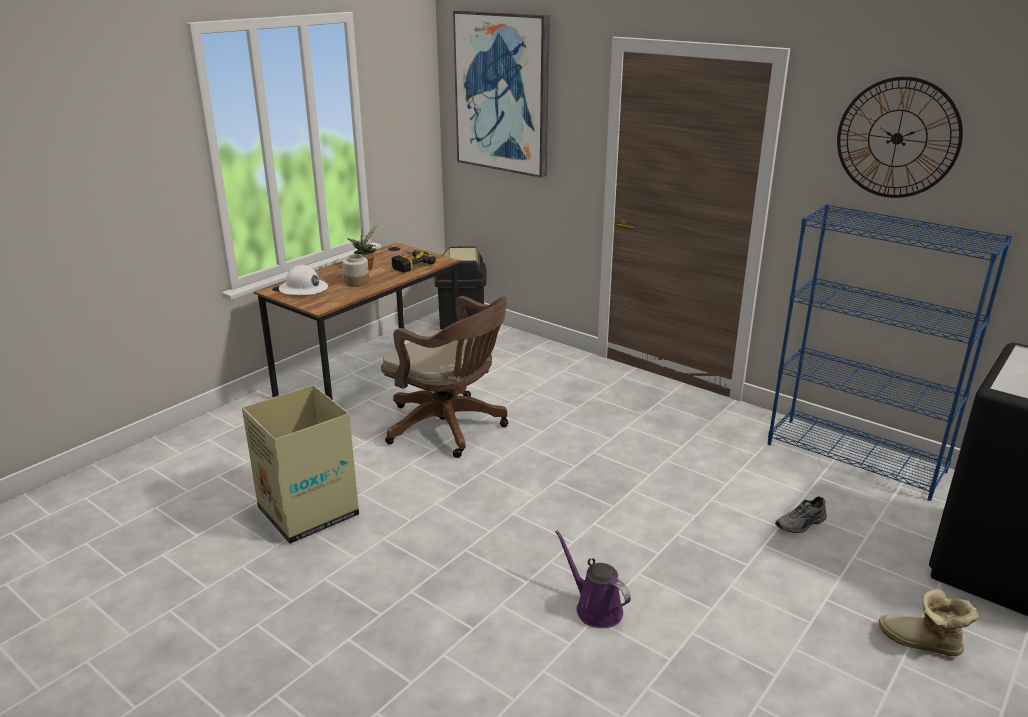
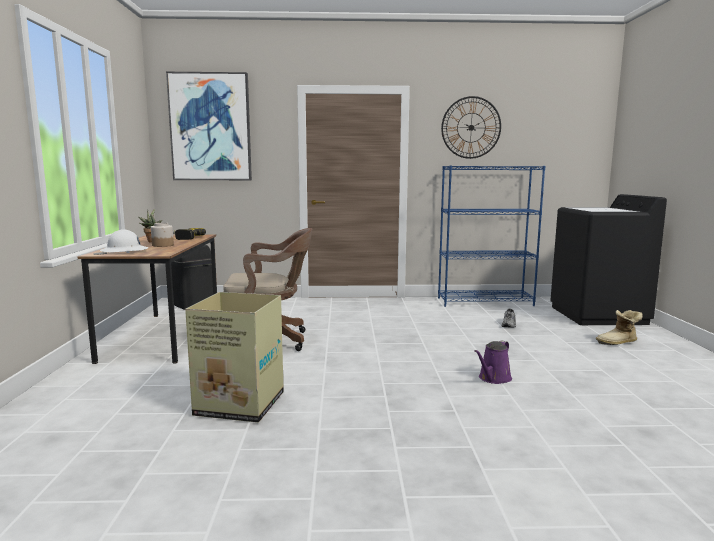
camera: 40 degrees left, 15 degrees down
purple watering can [555,530,631,628] -> purple watering can turned 60 degrees counterclockwise [474,340,512,384]

